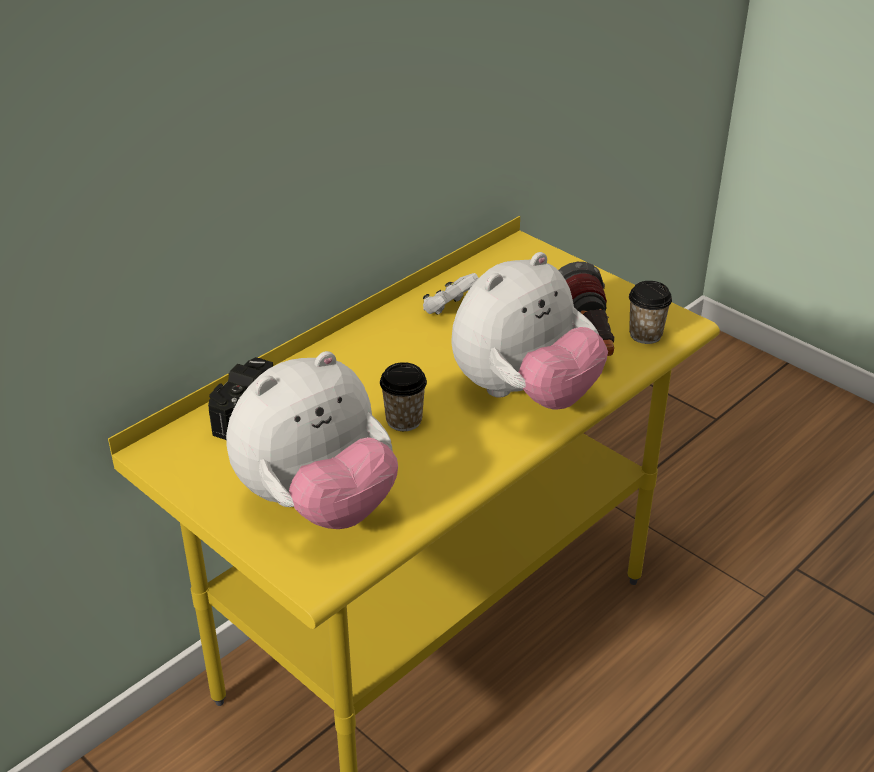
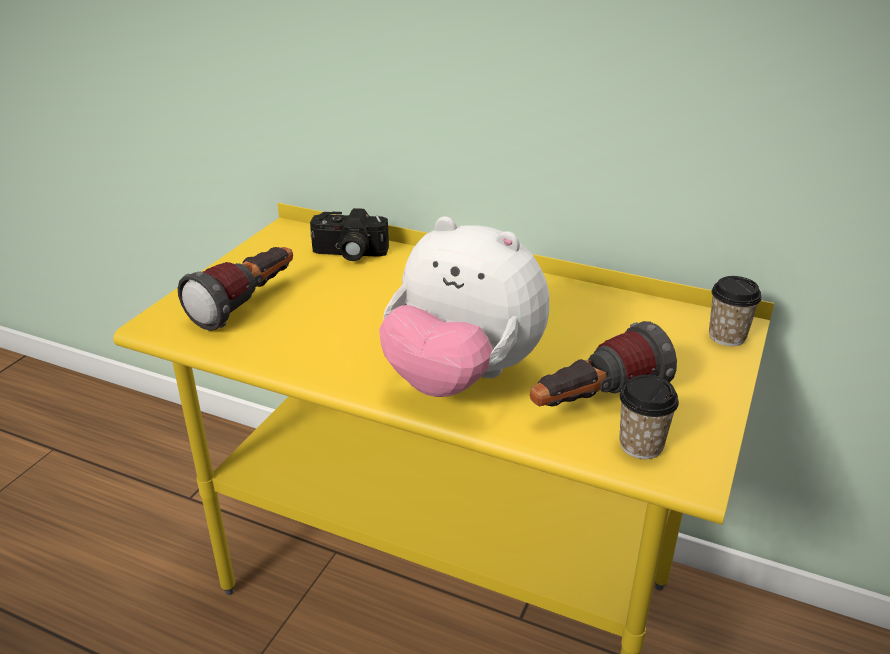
camera: 70 degrees right, 5 degrees down
plush toy [226,351,398,529] -> flashlight [178,247,293,331]
cup [380,362,427,431] -> cup moved to [709,276,762,346]
white game controller [423,273,479,315] -> none

